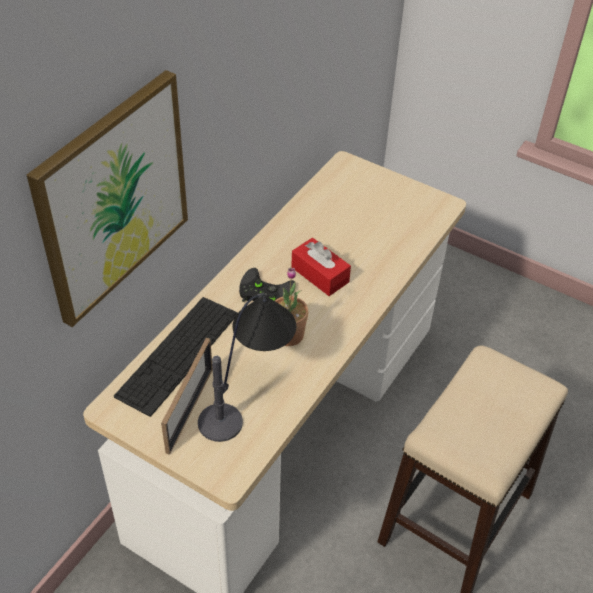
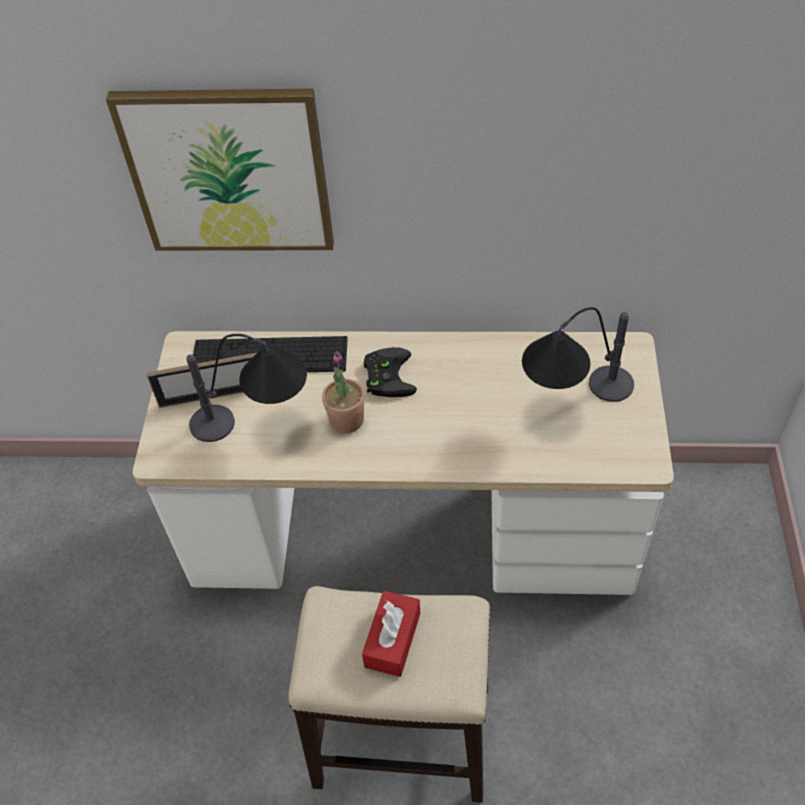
camera: 65 degrees right, 5 degrees up
red tissue box [291,238,351,296] -> red tissue box moved to [362,591,420,677]
none -> table lamp [522,307,634,402]

